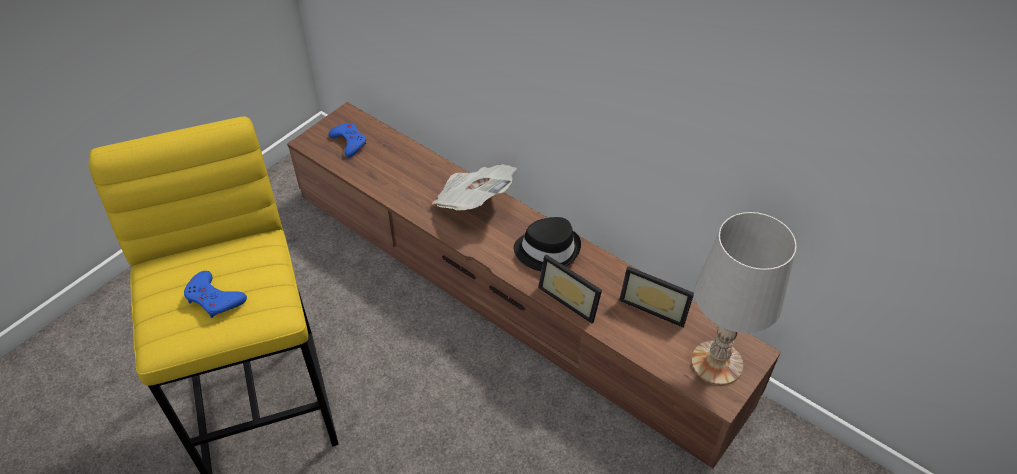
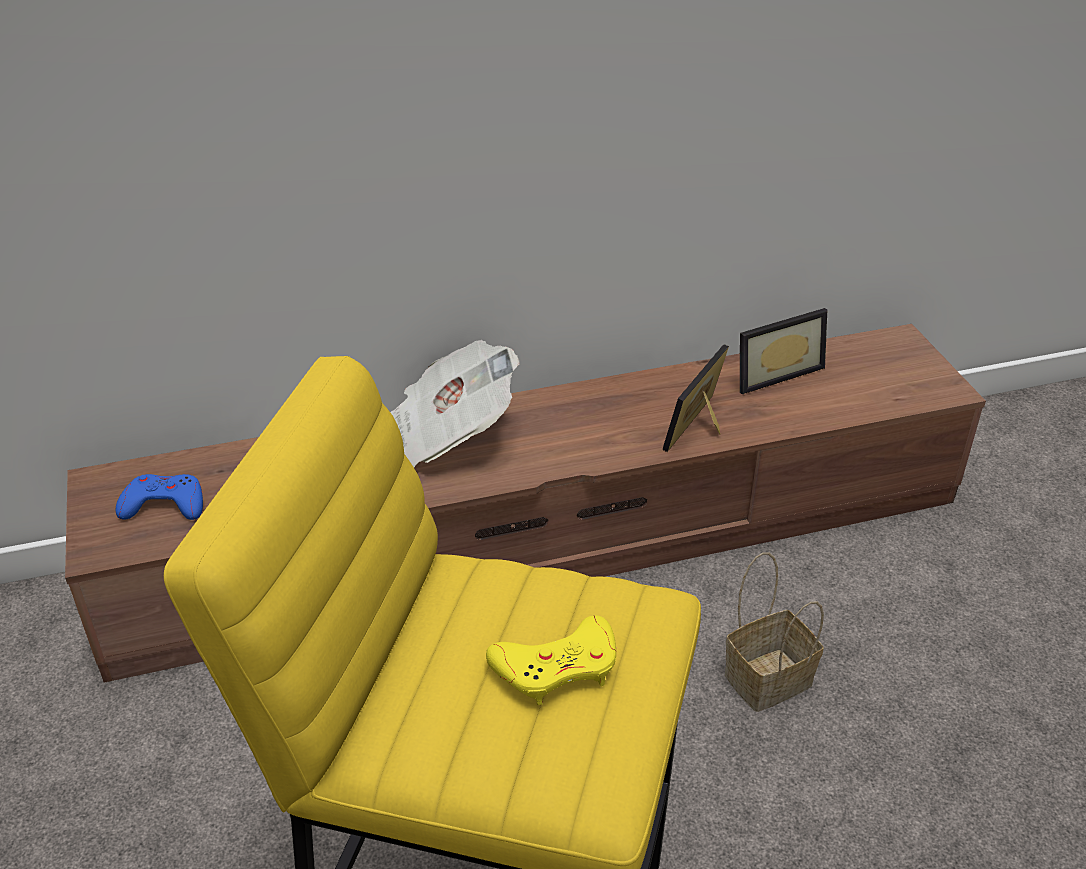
camera: 55 degrees left, 10 degrees down
blue game controller [184,271,247,318] -> yellow game controller [486,615,616,705]
black hat [513,217,581,271] -> none
picture frame [538,254,602,324] -> picture frame turned 135 degrees clockwise [663,344,729,452]
white table lamp [691,212,797,385] -> none
none -> basket [725,552,824,712]

